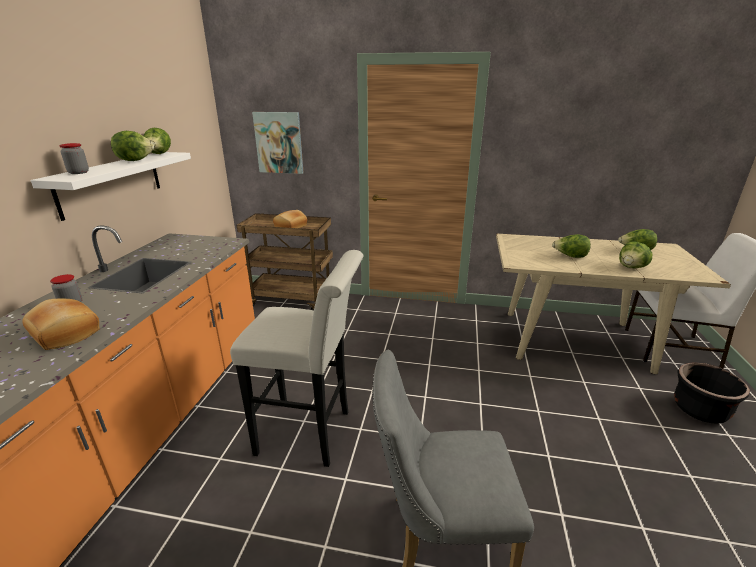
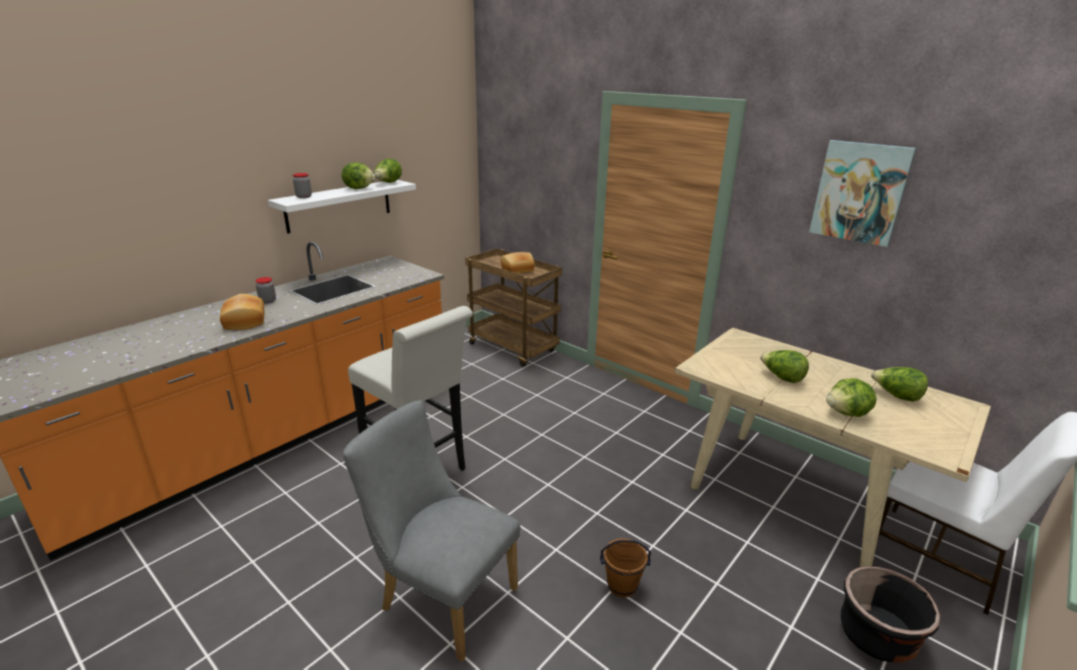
camera: 30 degrees right, 0 degrees up
picture [252,112,304,174] -> picture moved to [809,140,916,247]
none -> brown bucket [600,538,651,598]

